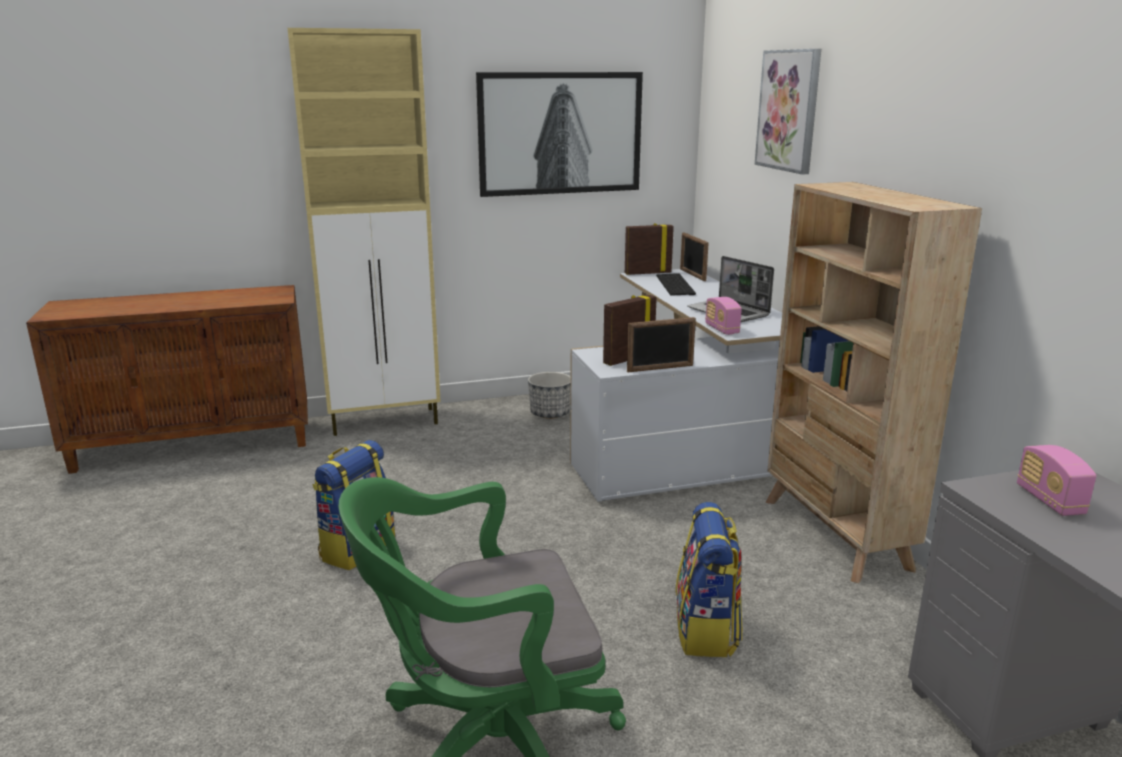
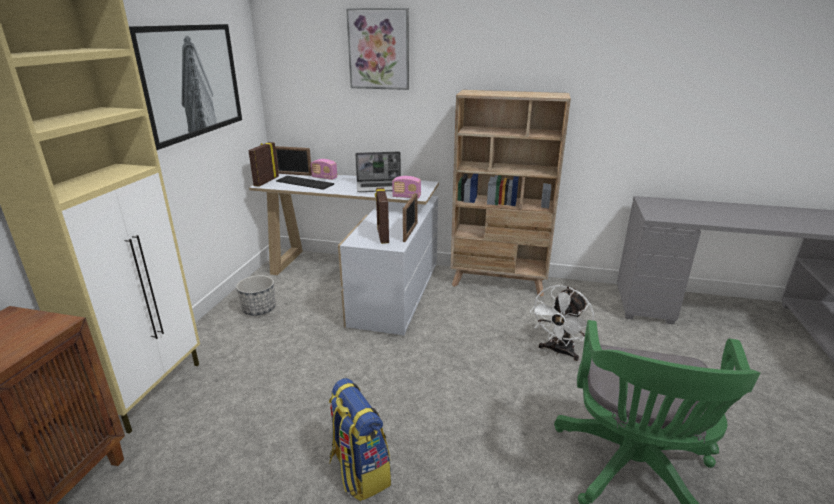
camera: 60 degrees left, 5 degrees up
backpack [676,502,742,657] -> white fan [530,285,594,361]
radio [1017,445,1096,516] -> radio moved to [311,159,337,180]

